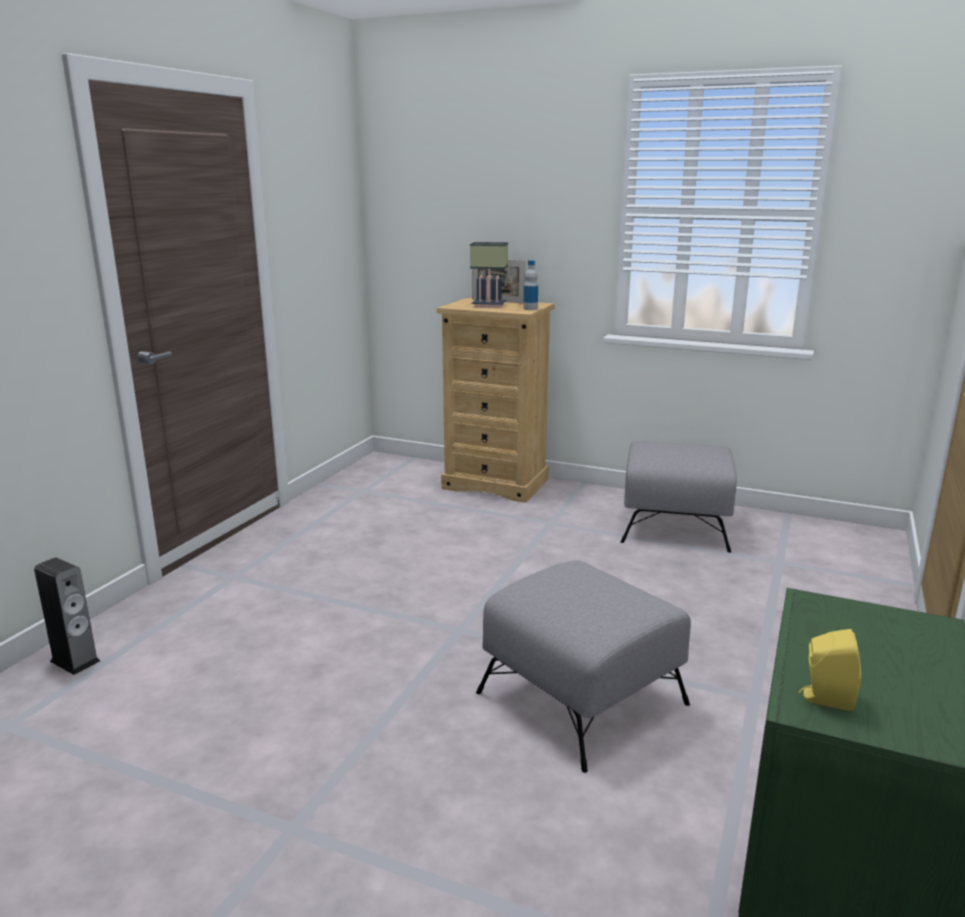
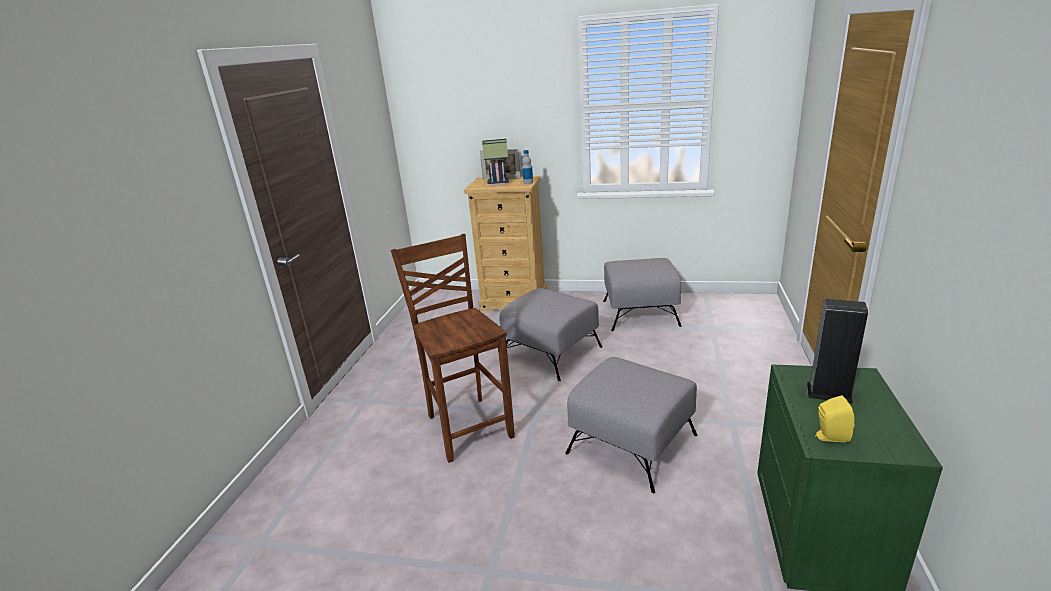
camera: 10 degrees left, 5 degrees up
speaker [34,558,100,675] -> speaker moved to [807,299,868,404]
none -> brown chair [391,234,515,463]
none -> grey ottoman [499,288,602,381]

